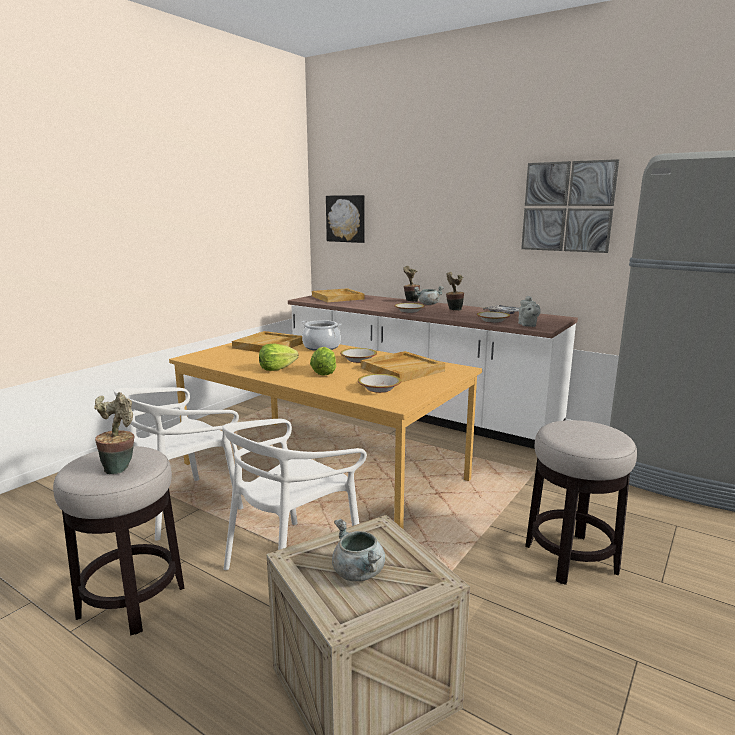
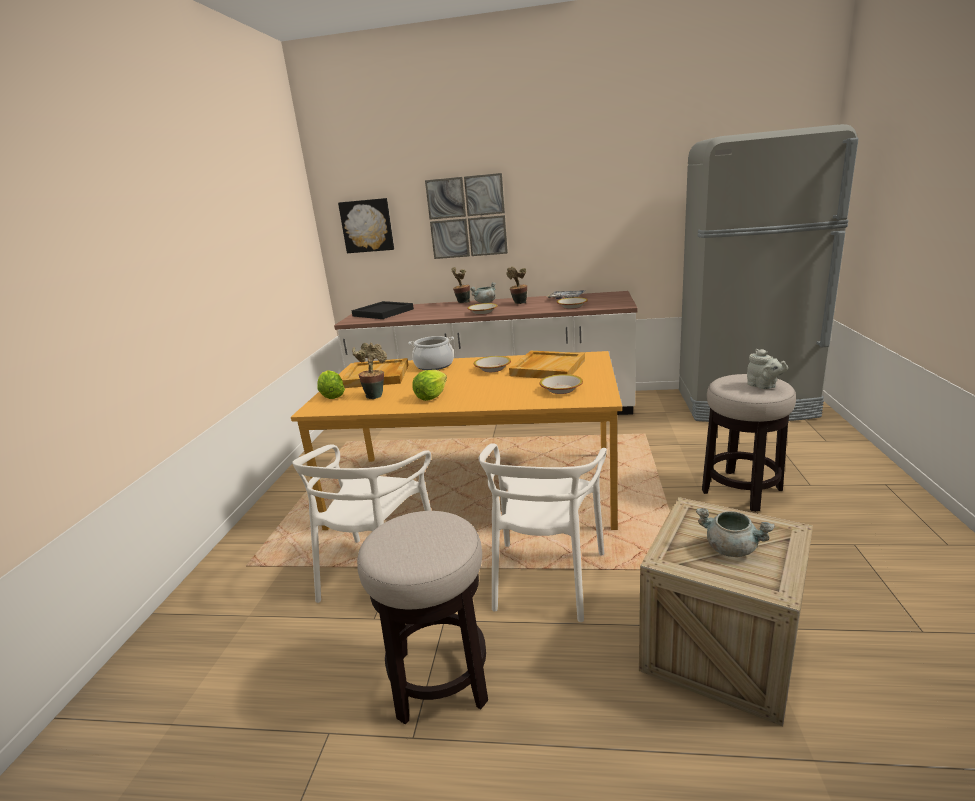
camera: 25 degrees left, 5 degrees up
potted plant [94,392,134,474] -> potted plant moved to [352,342,387,399]
lettuce [310,347,337,376] -> lettuce moved to [317,370,345,399]
beige tray [312,288,365,302] -> black tray [352,301,414,319]
grey teapot [518,296,541,327] -> grey teapot moved to [747,349,788,389]
picture [521,159,619,253] -> picture moved to [425,173,508,259]

